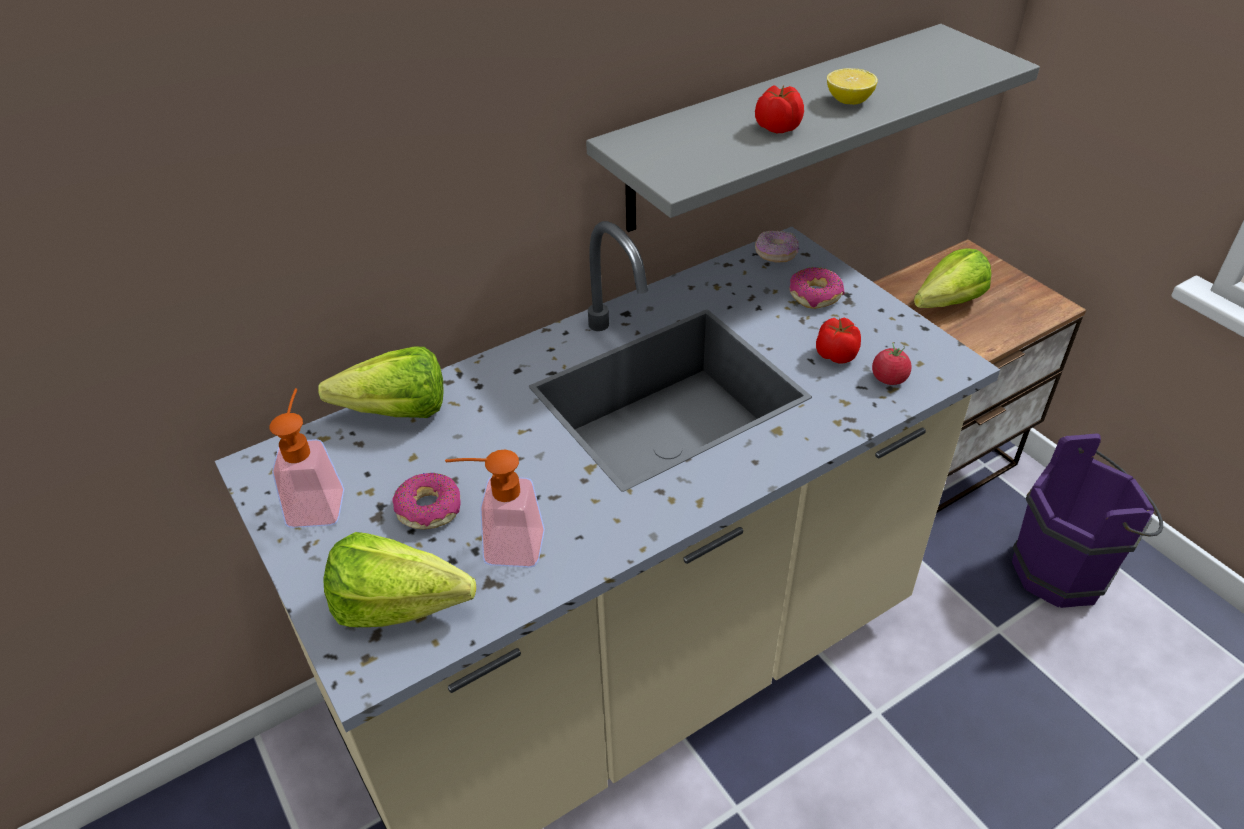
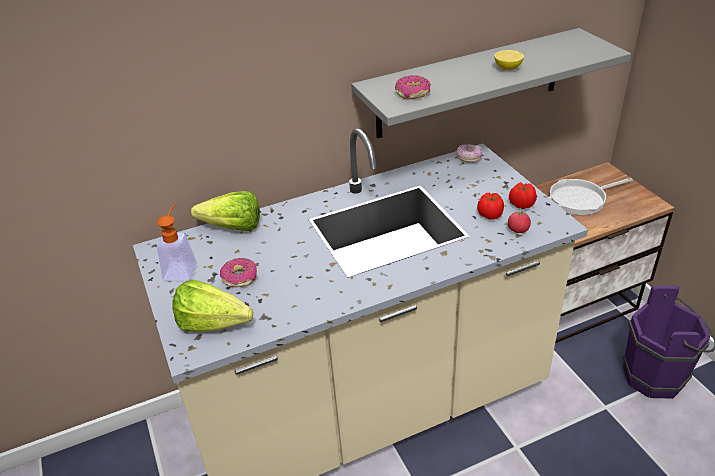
camera: 10 degrees right, 5 degrees down
soap dispenser [445,450,545,568] -> none
tomato [755,85,804,133] -> tomato moved to [509,182,537,209]
donut [789,267,844,309] -> donut moved to [395,75,431,99]
lettuce [914,248,991,308] -> frying pan [549,178,633,215]

